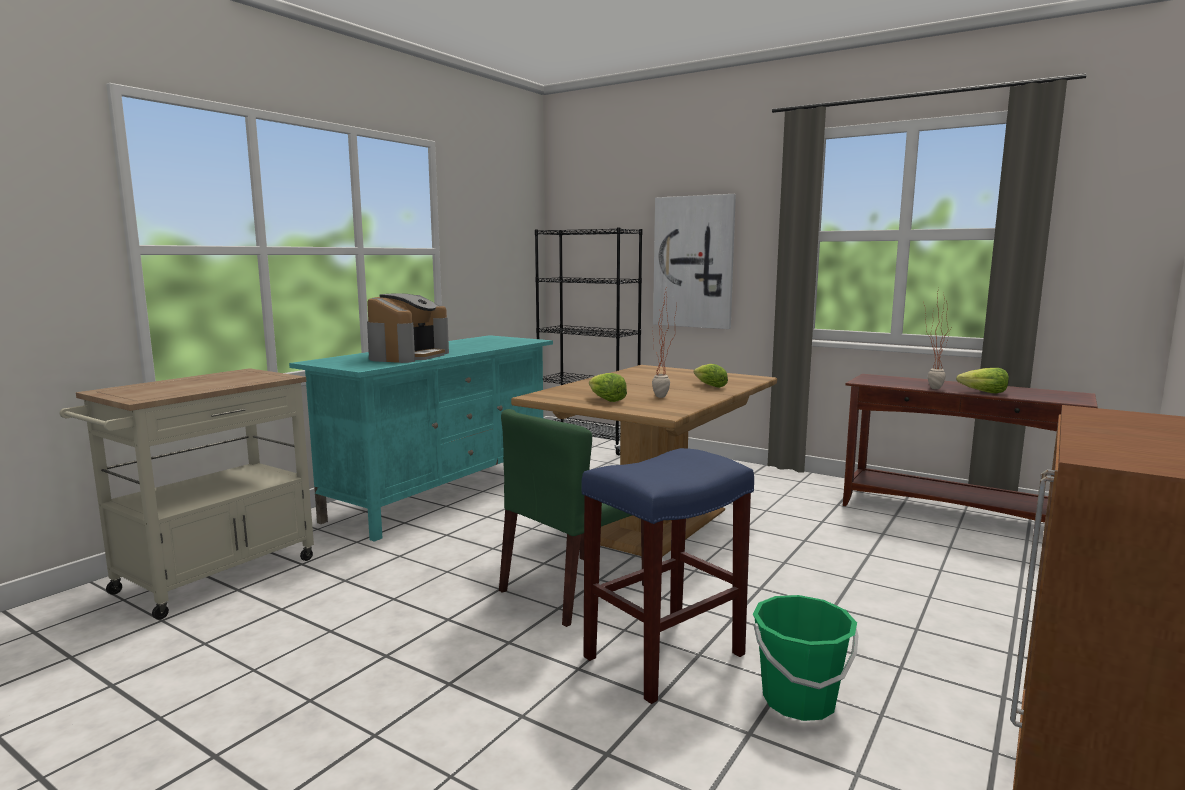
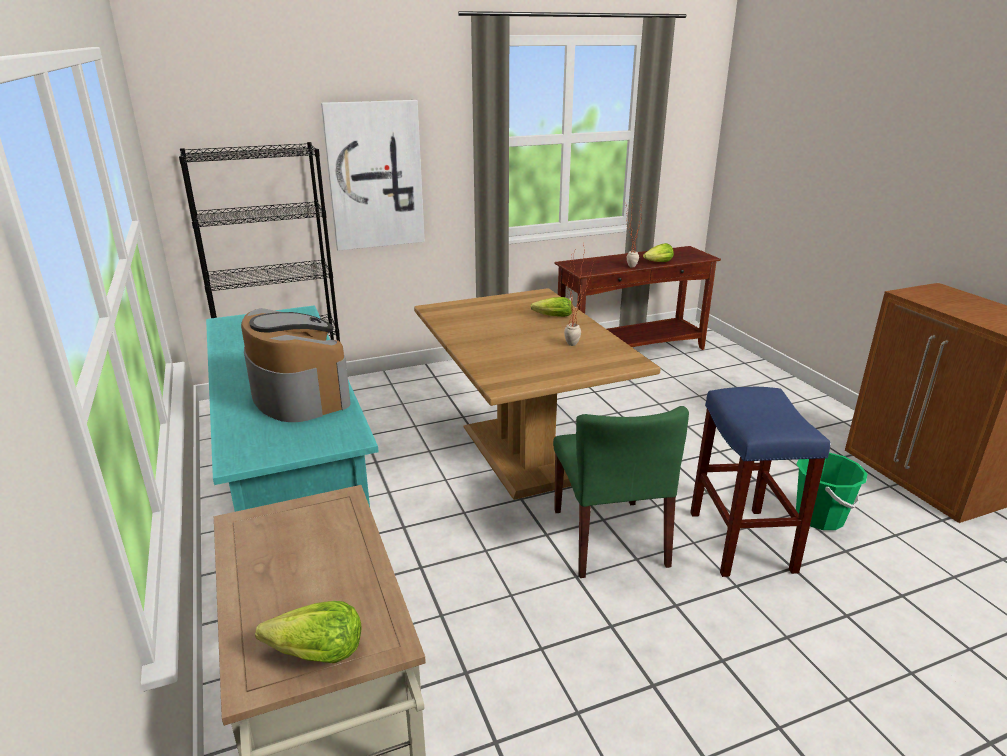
camera: 55 degrees left, 15 degrees up
lettuce [589,373,627,402] -> lettuce moved to [255,601,362,663]

